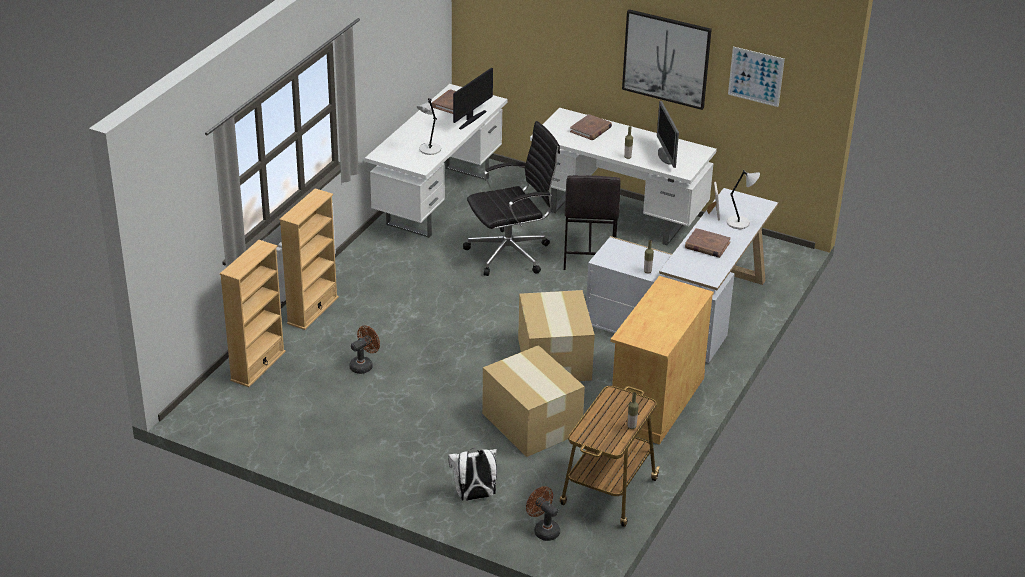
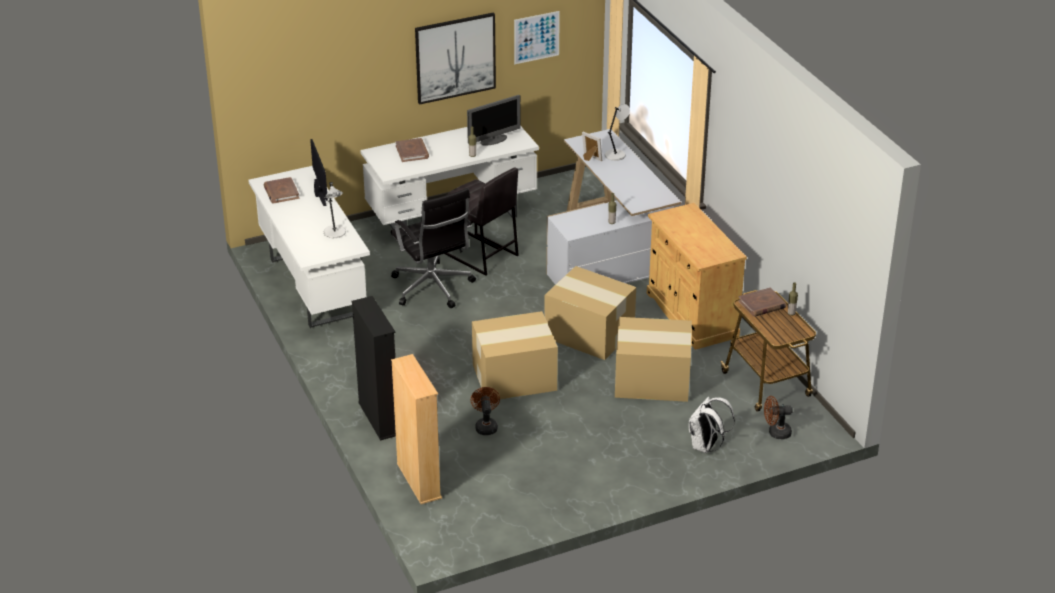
camera: 50 degrees left, 0 degrees up
beige bookcase [279,188,339,330] -> black bookcase [351,296,396,440]
black office chair [463,121,560,276] -> black office chair turned 135 degrees clockwise [391,188,476,308]
monitor [657,101,679,168] -> monitor turned 60 degrees counterclockwise [467,95,521,146]
brown book [685,228,731,258] -> brown book moved to [738,287,786,317]
none -> cardboard box [472,311,558,400]

